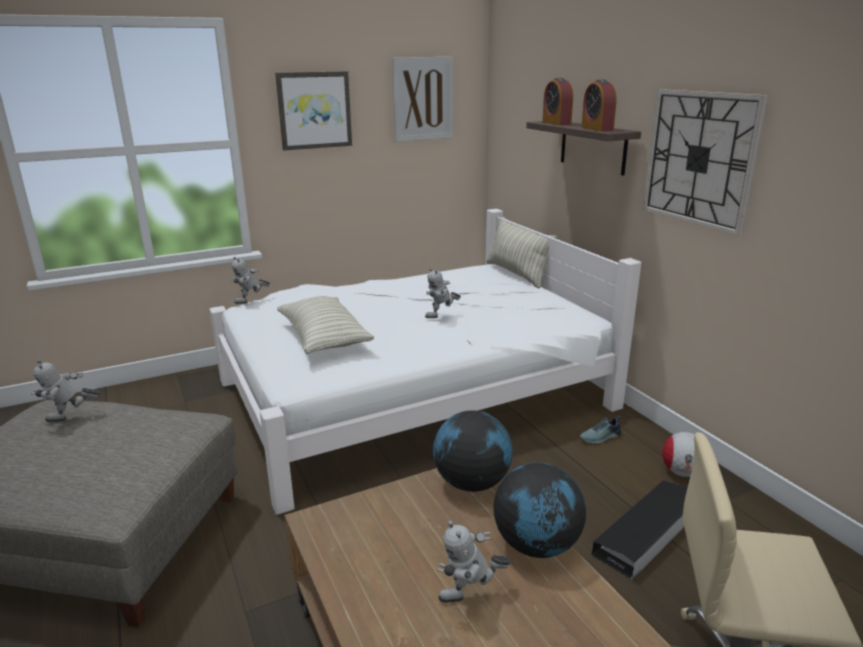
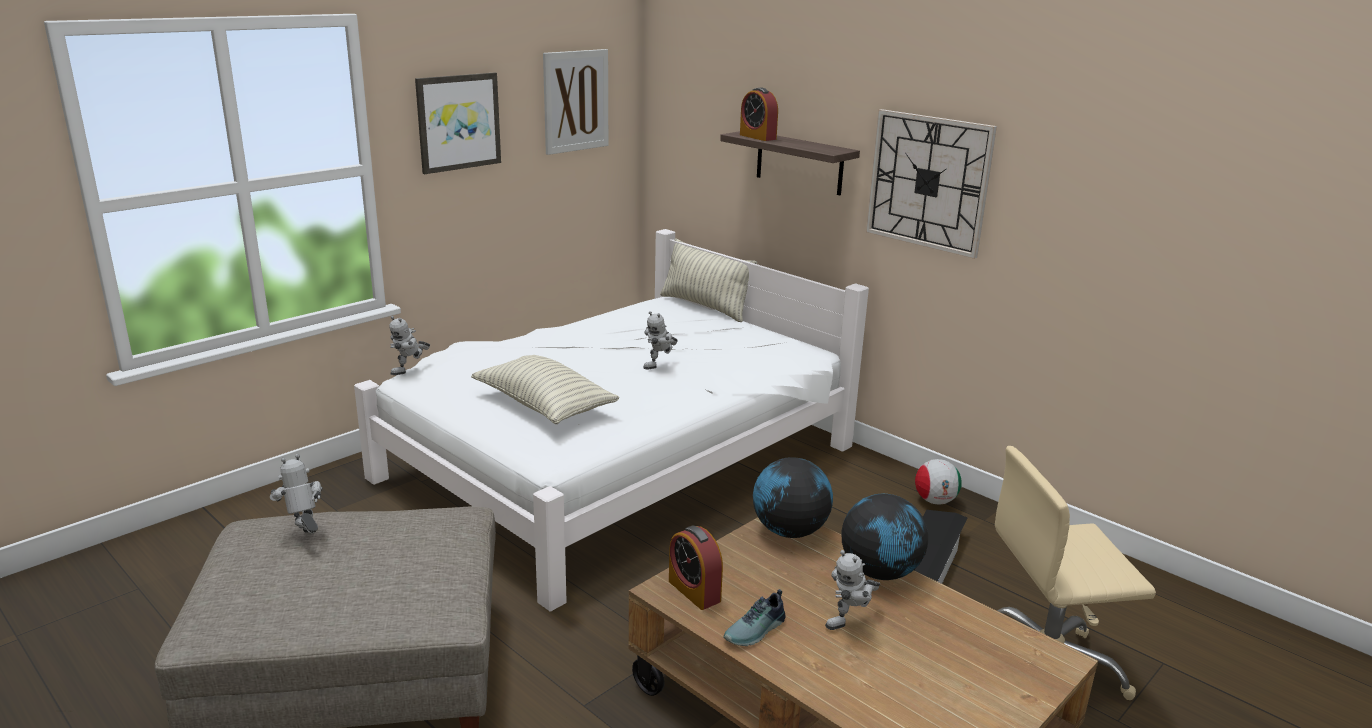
camera: 20 degrees left, 0 degrees up
toy robot [31,359,101,422] -> toy robot turned 105 degrees clockwise [270,454,323,534]
shoe [580,416,621,444] -> shoe moved to [723,589,785,646]
alarm clock [581,79,617,131] -> alarm clock moved to [669,525,723,610]

